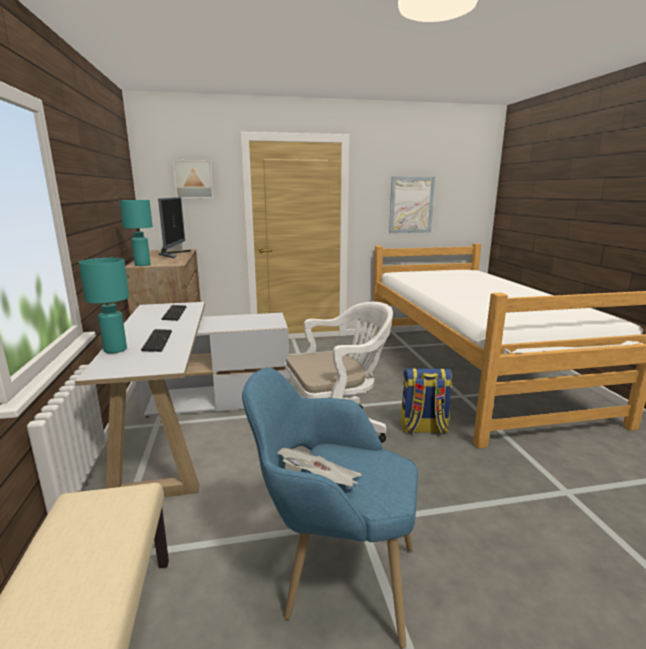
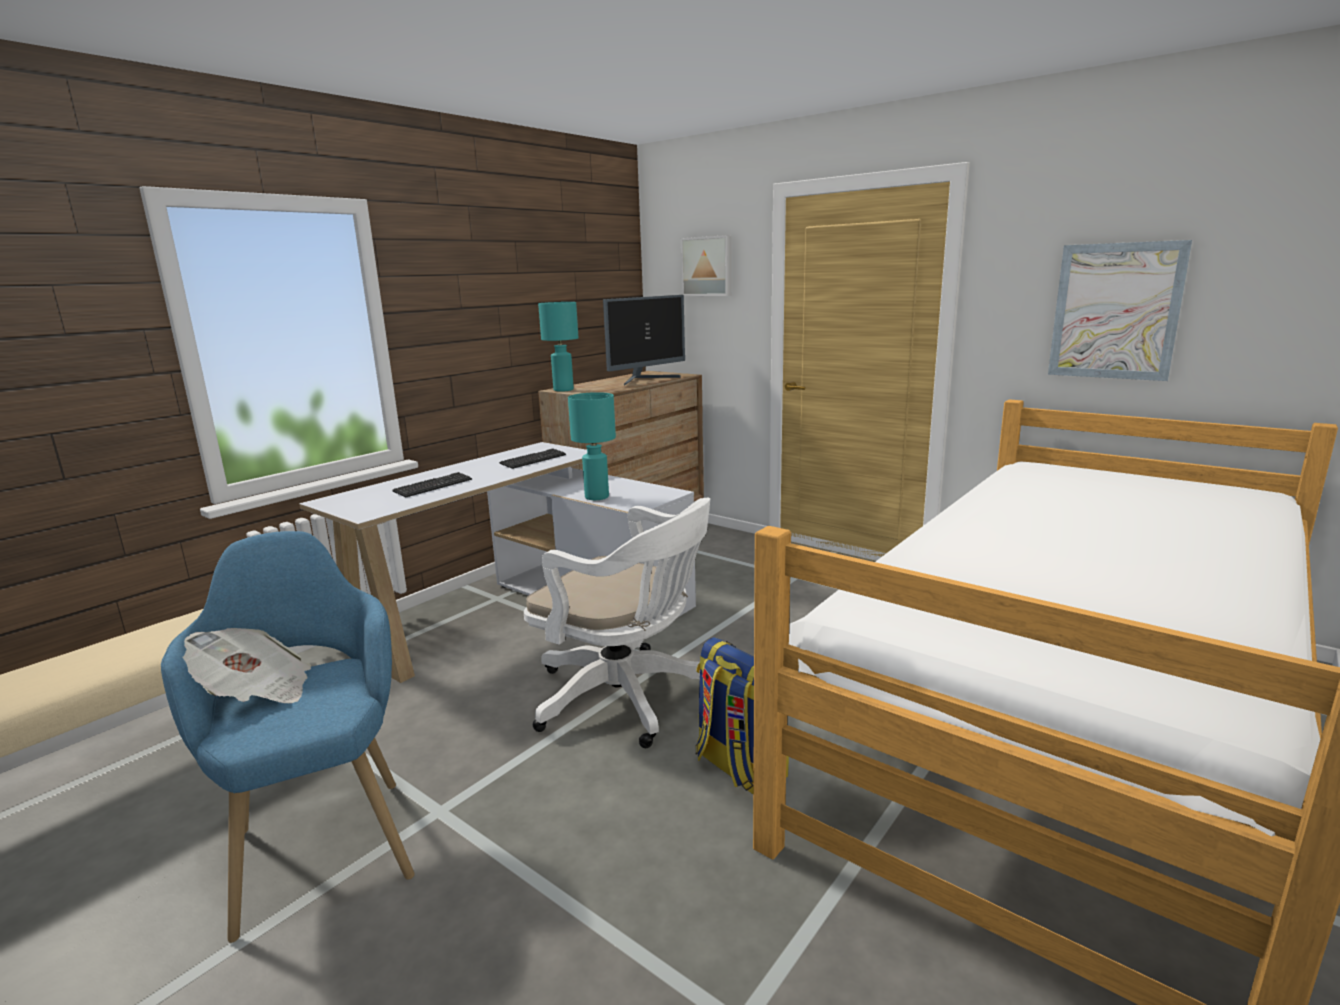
camera: 50 degrees right, 0 degrees up
turquoise table lamp [78,258,129,354] -> turquoise table lamp moved to [568,392,616,500]

